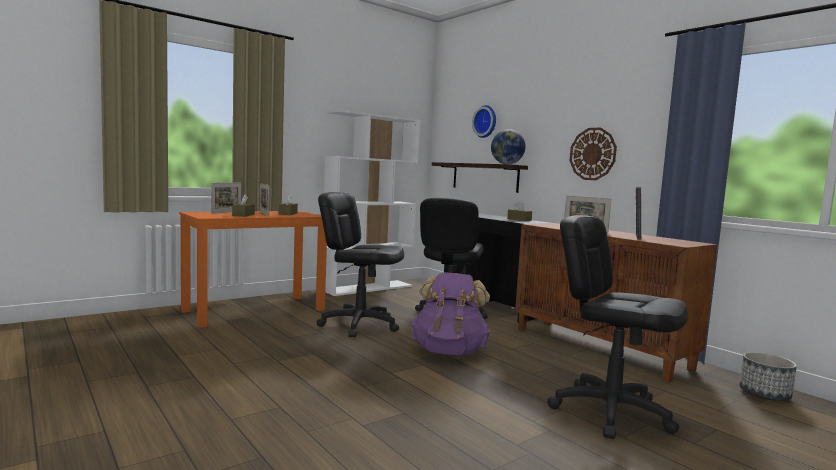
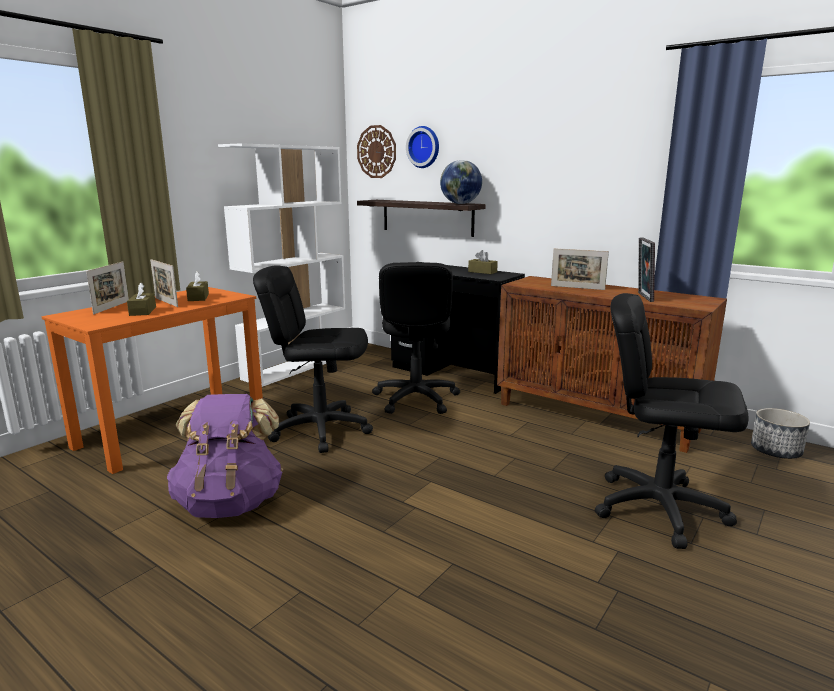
camera: 15 degrees left, 10 degrees up
purple backpack [411,272,490,356] -> purple backpack moved to [167,394,283,518]
wall clock [569,127,617,180] -> wall clock moved to [357,125,396,178]

